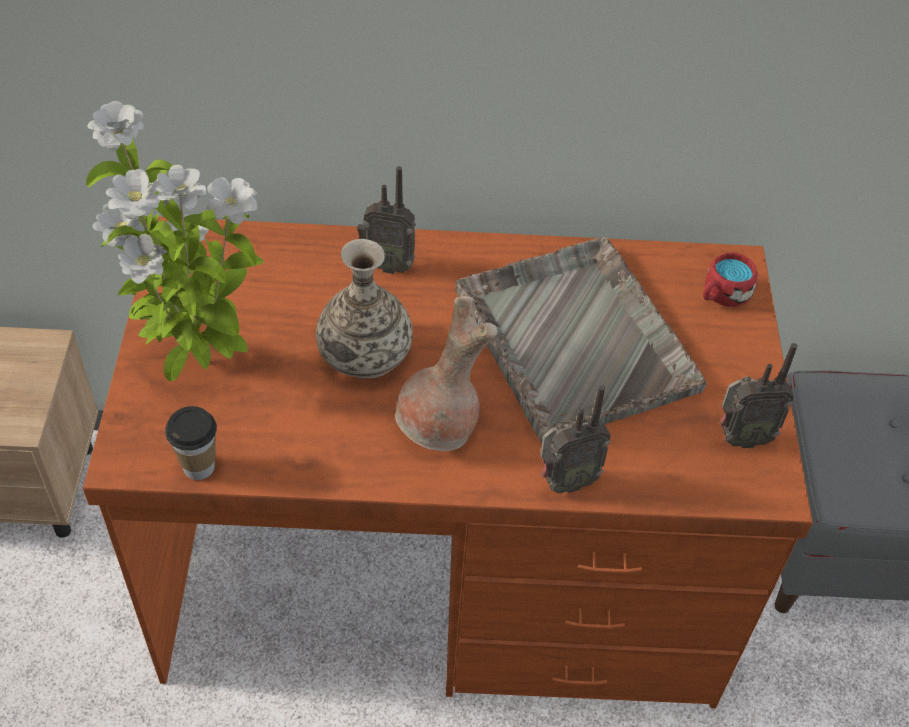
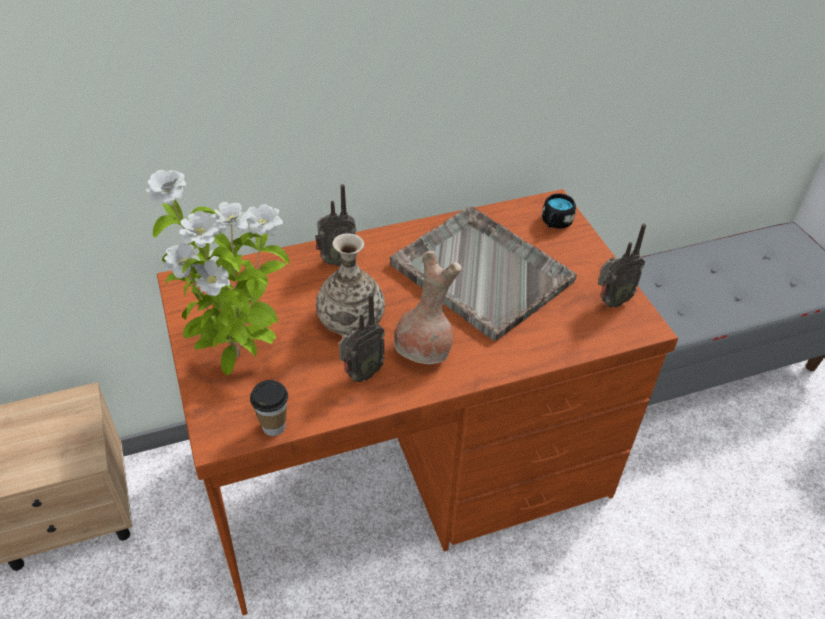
camera: 20 degrees left, 5 degrees down
radio [540,385,611,493] -> radio moved to [339,293,385,382]
red mug [703,253,758,307] -> black mug [542,193,576,229]

